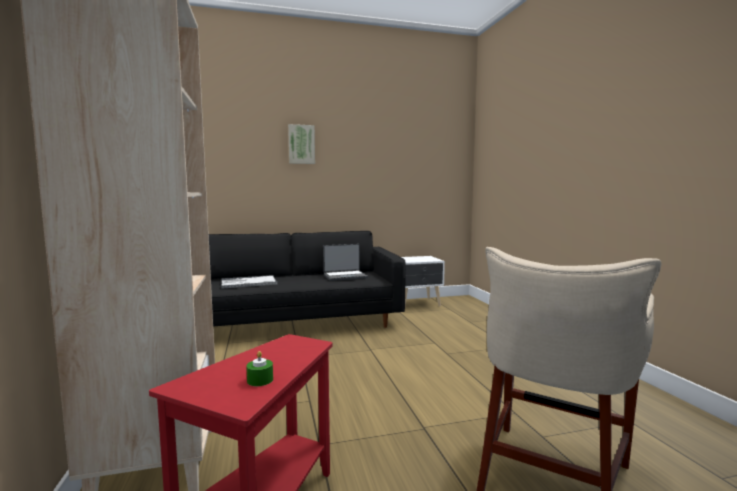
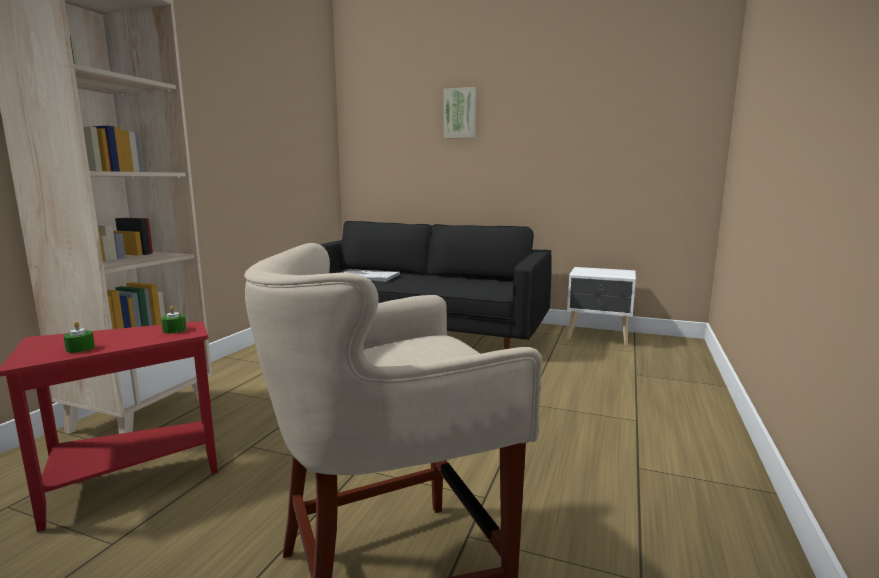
camera: 35 degrees right, 5 degrees up
laptop [323,244,368,281] -> none
none -> green candle [161,306,186,334]

